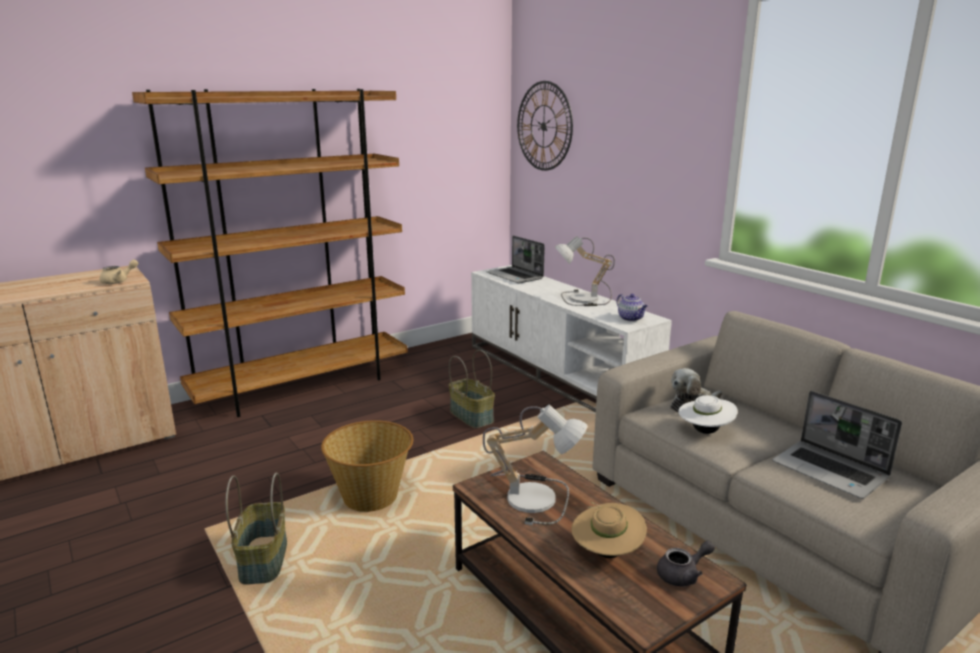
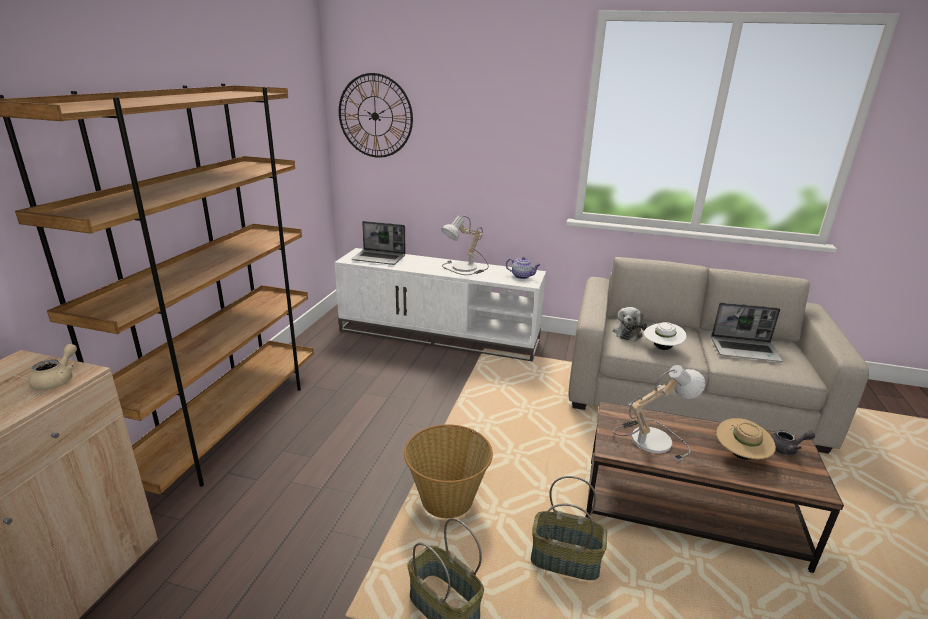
camera: 40 degrees left, 5 degrees up
basket [449,350,495,428] -> basket moved to [531,476,607,580]
grey teapot [657,540,715,586] -> grey teapot turned 60 degrees clockwise [771,429,815,455]

